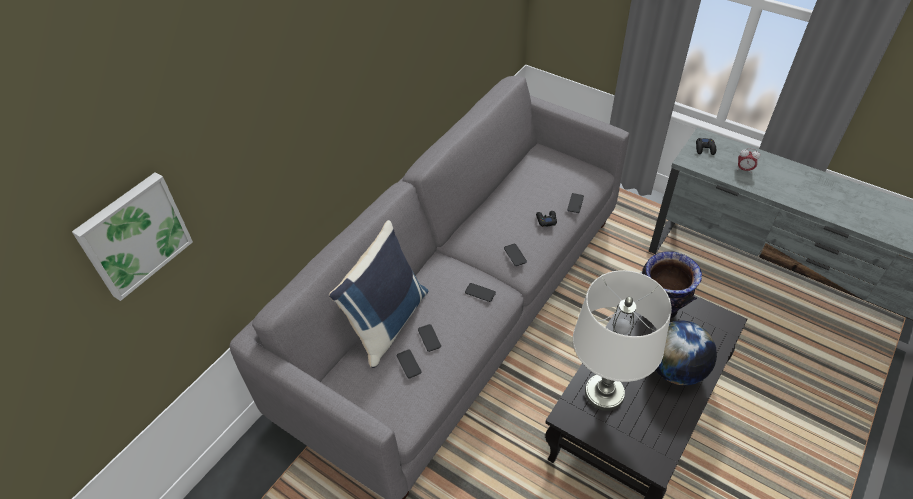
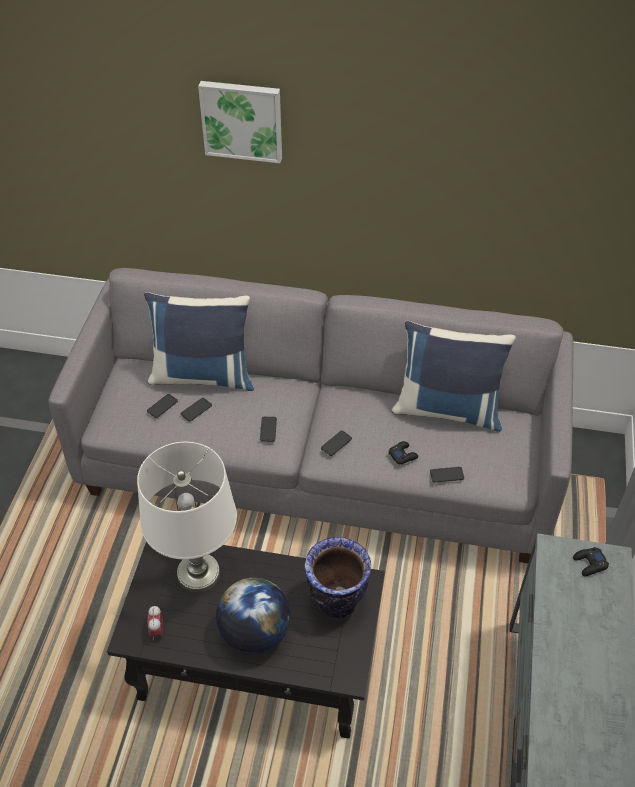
camera: 65 degrees right, 0 degrees up
picture [72,172,193,301] -> picture moved to [198,81,282,163]
alarm clock [738,148,760,173] -> alarm clock moved to [148,606,163,640]
none -> blue pillow [391,321,516,432]

